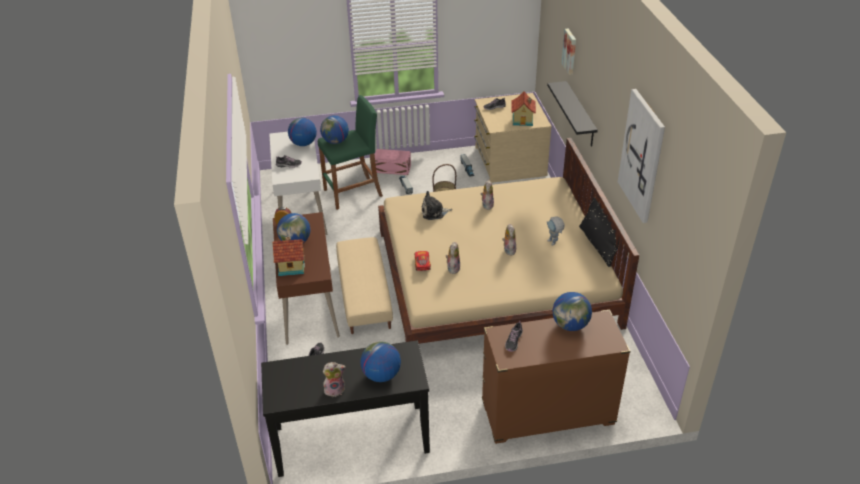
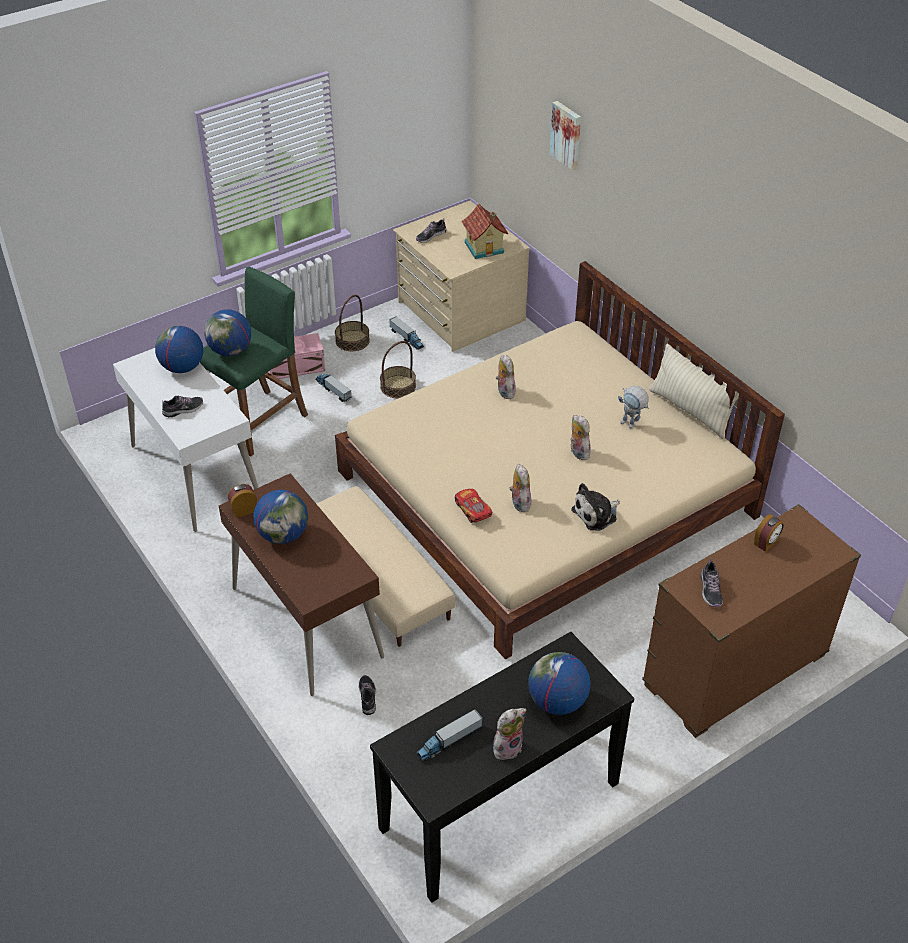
camera: 25 degrees left, 5 degrees up
toy house [272,236,305,276] -> none
plush toy [422,191,452,220] -> plush toy moved to [571,483,620,531]
black shelf [547,81,598,147] -> none
globe [552,292,592,331] -> alarm clock [754,514,784,552]
black pillow [579,197,620,267] -> beige pillow [649,344,739,439]
picture [618,89,665,223] -> none
none -> basket [335,295,370,351]
none -> toy truck [416,709,483,762]

